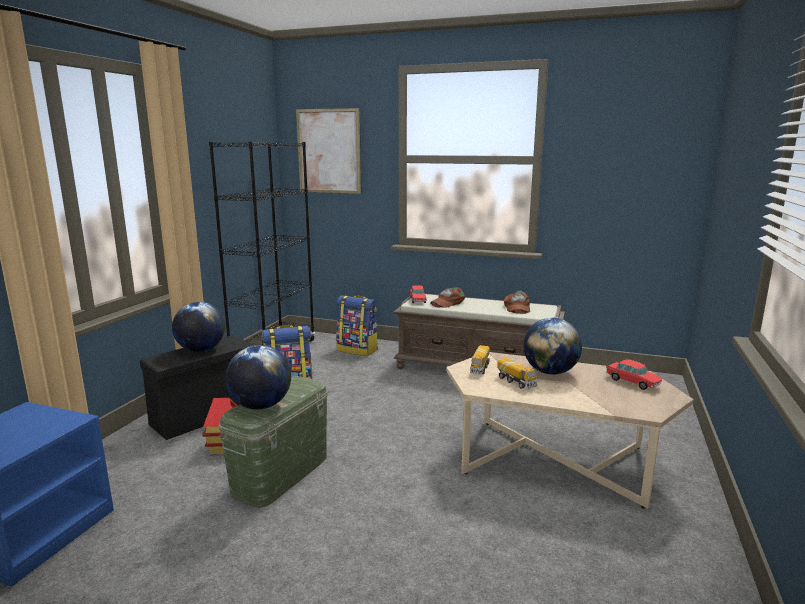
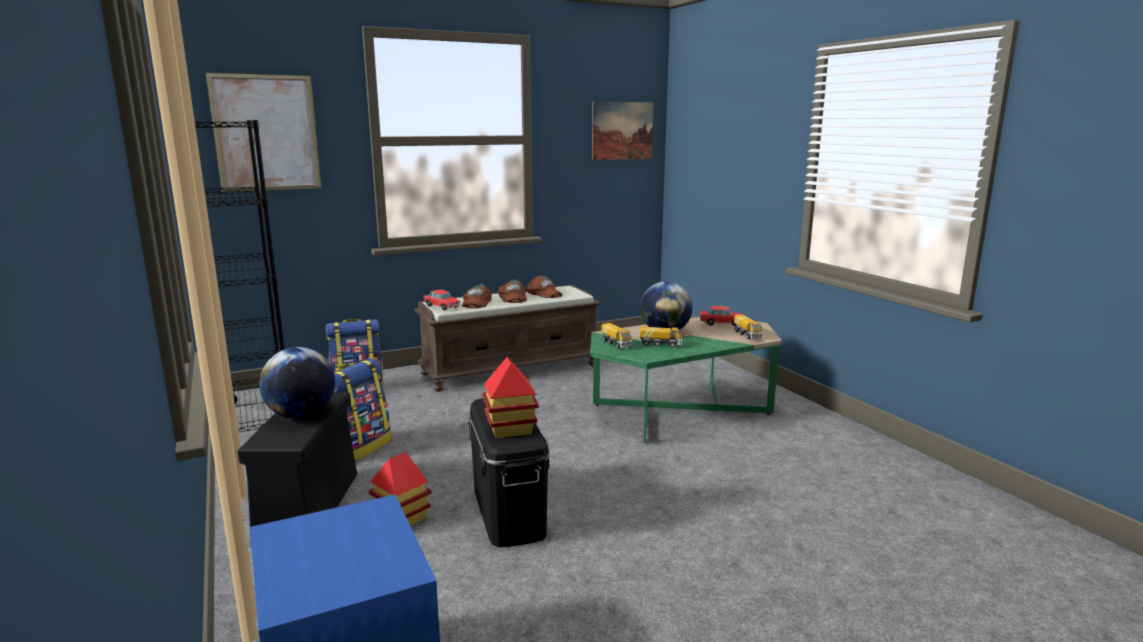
camera: 45 degrees left, 0 degrees up
green storage box [219,376,328,508] -> black storage box [468,398,550,547]
globe [226,345,291,410] -> toy house [482,357,539,438]
beige coffee table [446,352,694,509] -> green coffee table [590,317,782,443]
none -> brown cap [498,279,527,303]
none -> picture [592,102,654,160]
none -> toy truck [734,315,763,339]

